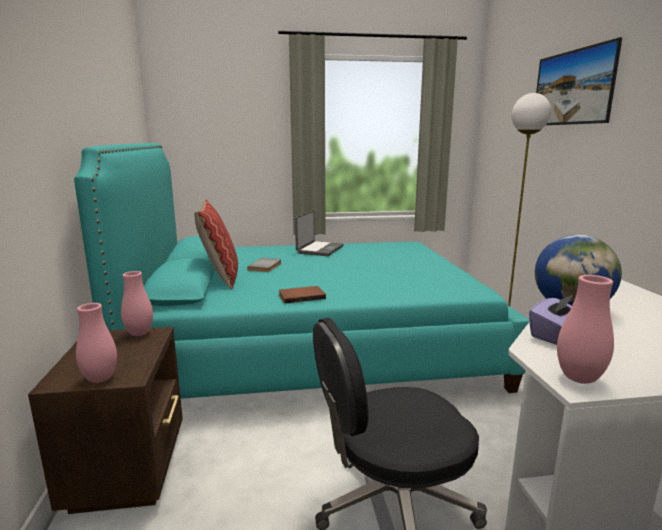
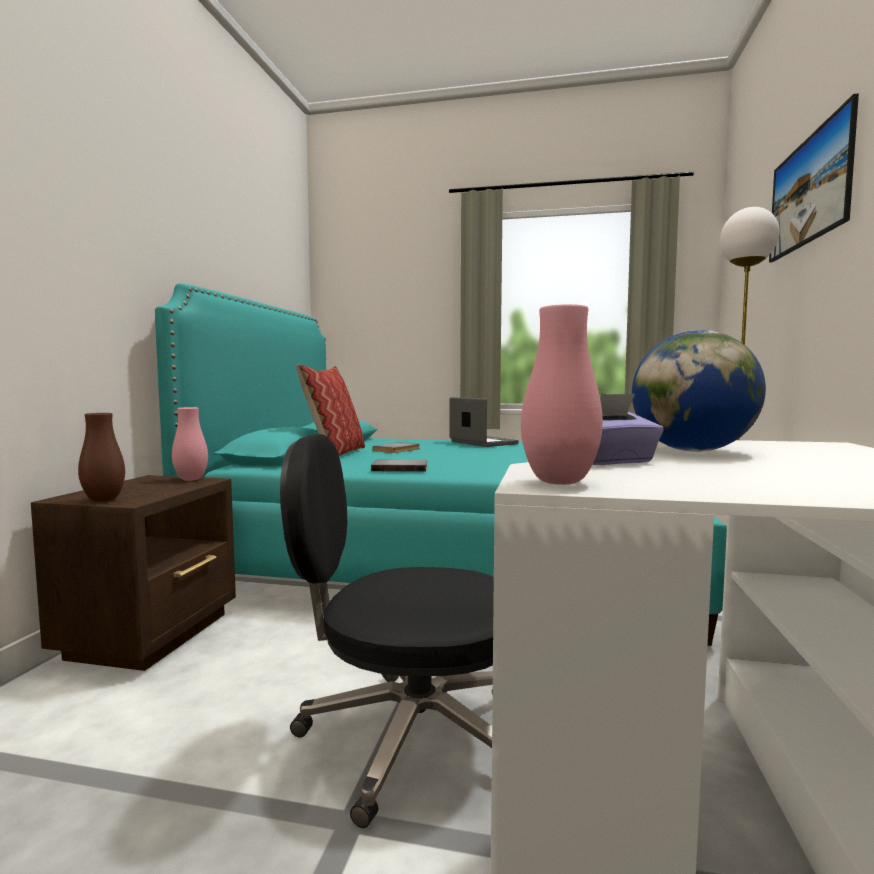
camera: 20 degrees right, 10 degrees down
pink vase [76,303,117,383] -> brown vase [78,413,125,502]
brown book [279,286,326,304] -> grey book [371,460,428,472]
laptop [295,211,344,256] -> laptop turned 75 degrees counterclockwise [450,397,519,447]

